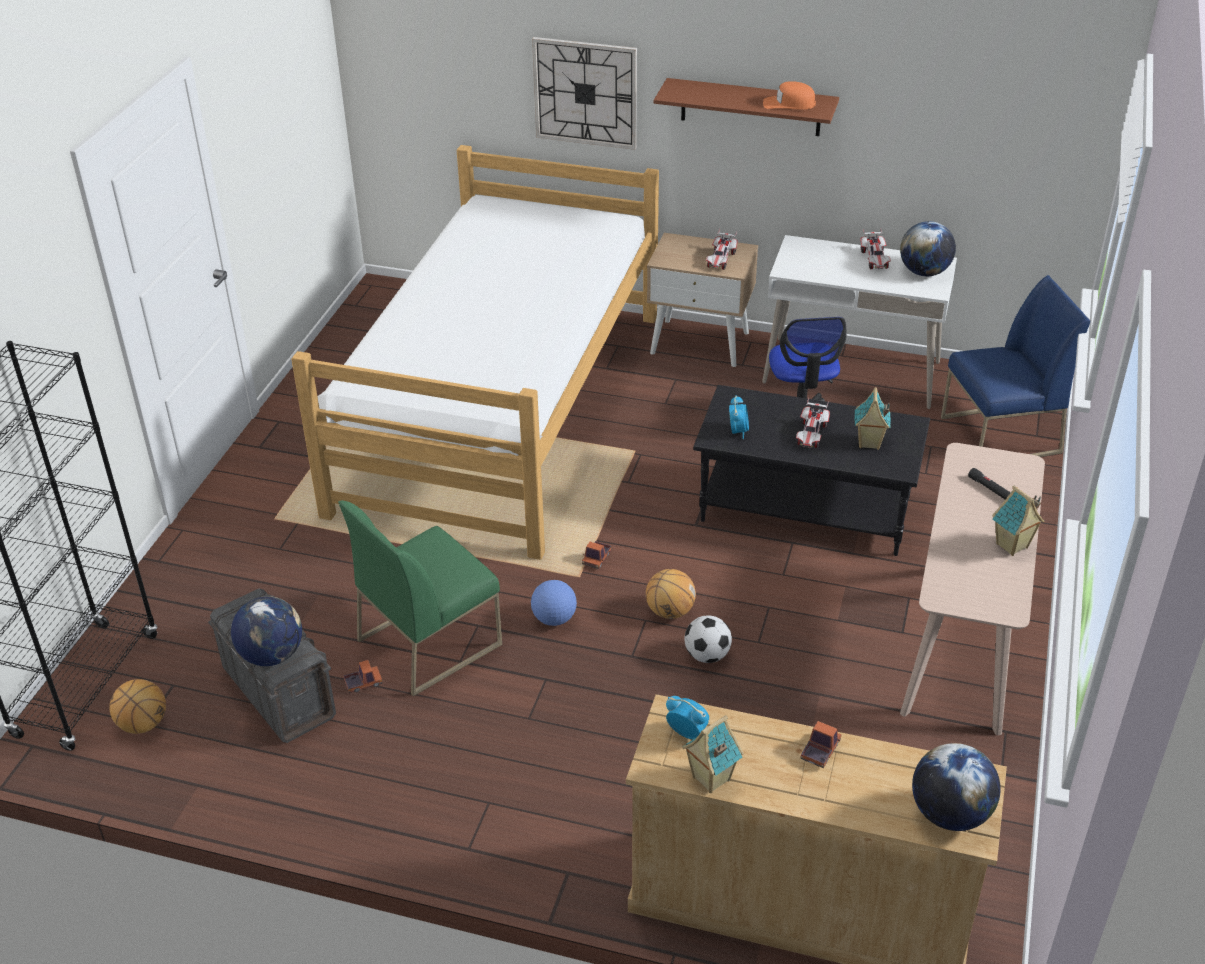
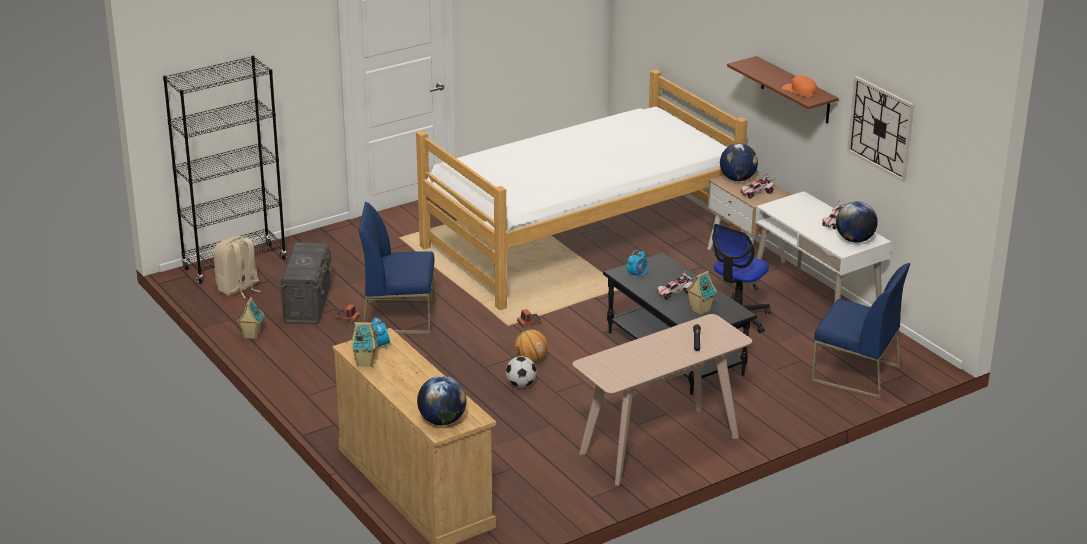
camera: 40 degrees right, 10 degrees down
basketball [109,679,166,734] -> beige backpack [213,236,261,299]
globe [231,596,302,666] -> globe moved to [720,143,758,181]
green chair [338,500,502,696] -> blue chair [359,202,435,334]
football [531,580,577,626] -> none
wall clock [532,37,637,150] -> wall clock moved to [847,76,914,182]
toy truck [800,721,841,768] -> none
toy house [992,486,1044,556] -> toy house moved to [237,297,264,339]

